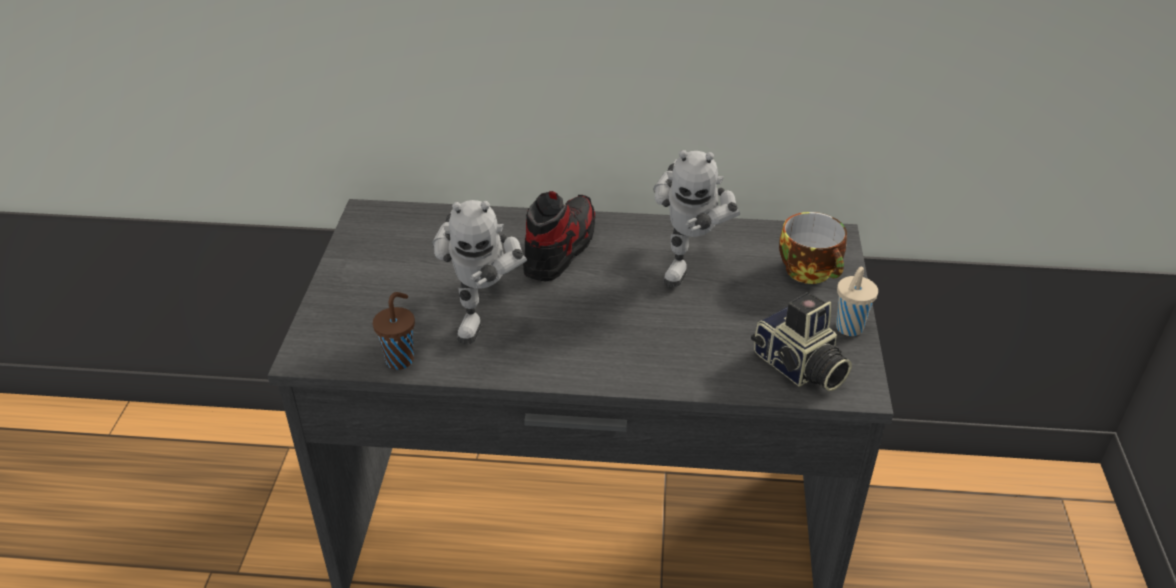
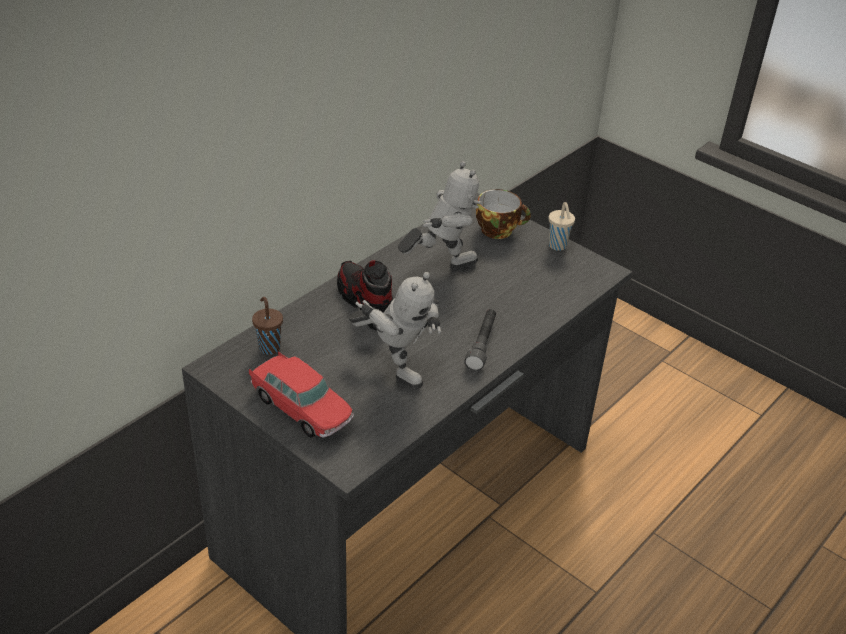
camera: 55 degrees left, 0 degrees up
brown cup [373,292,415,370] -> brown cup moved to [252,297,283,355]
toy robot [653,150,740,287] -> toy robot turned 75 degrees counterclockwise [398,161,482,269]
camera [751,292,852,391] -> none
none -> toy car [249,351,354,438]
none -> grey flashlight [464,309,496,371]

